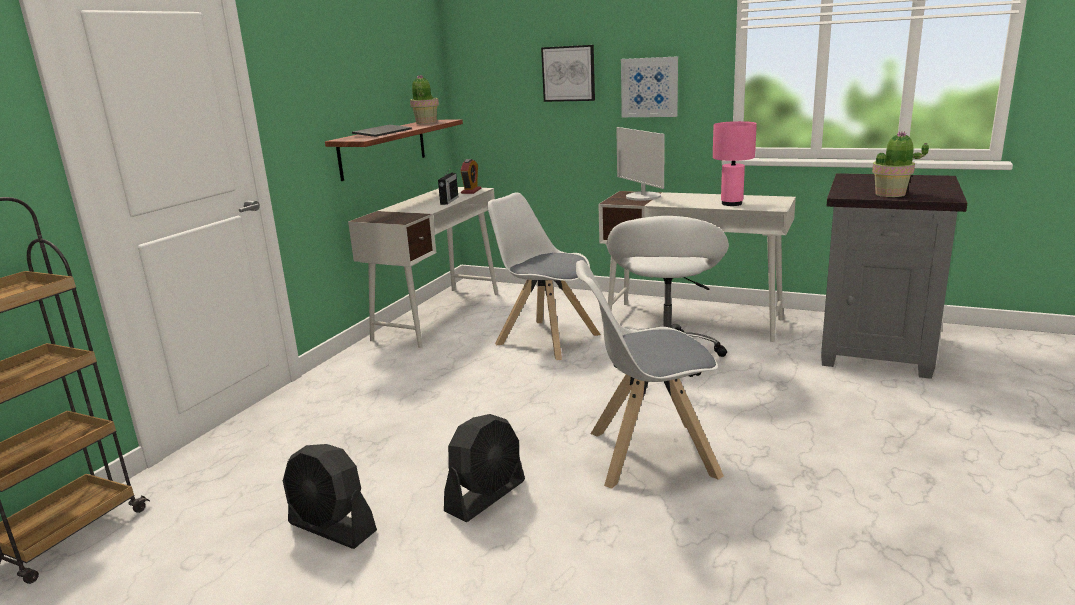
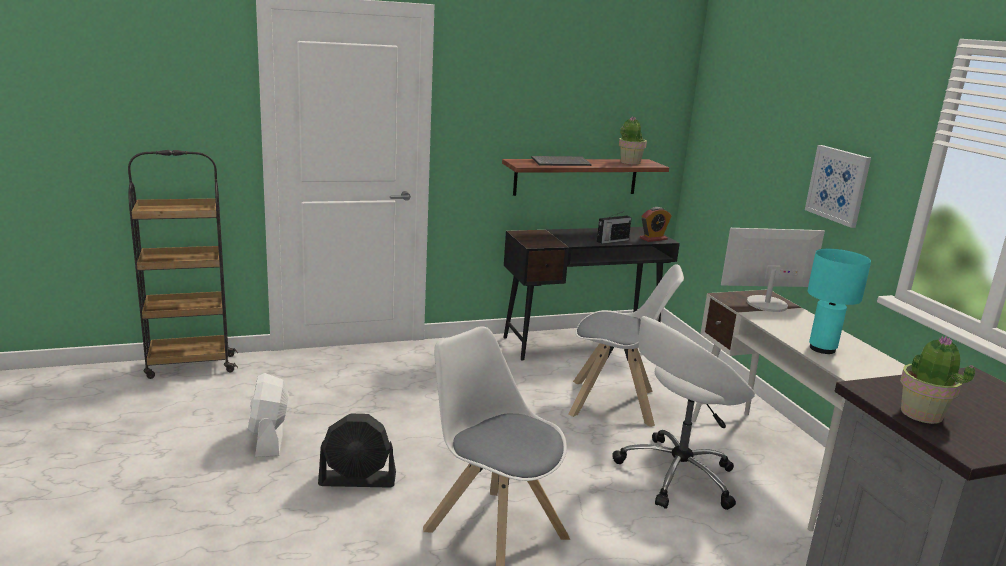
camera: 45 degrees right, 0 degrees up
black fan [283,444,377,549] -> white fan [247,373,289,457]
white desk [348,187,498,348] -> black desk [503,227,680,361]
chair [487,193,601,360] -> chair turned 105 degrees clockwise [568,264,684,427]
picture [541,45,595,102] -> none
monitor [616,127,665,201] -> monitor turned 60 degrees clockwise [721,228,825,312]
pink table lamp [713,121,756,206] -> turquoise table lamp [808,249,871,354]

